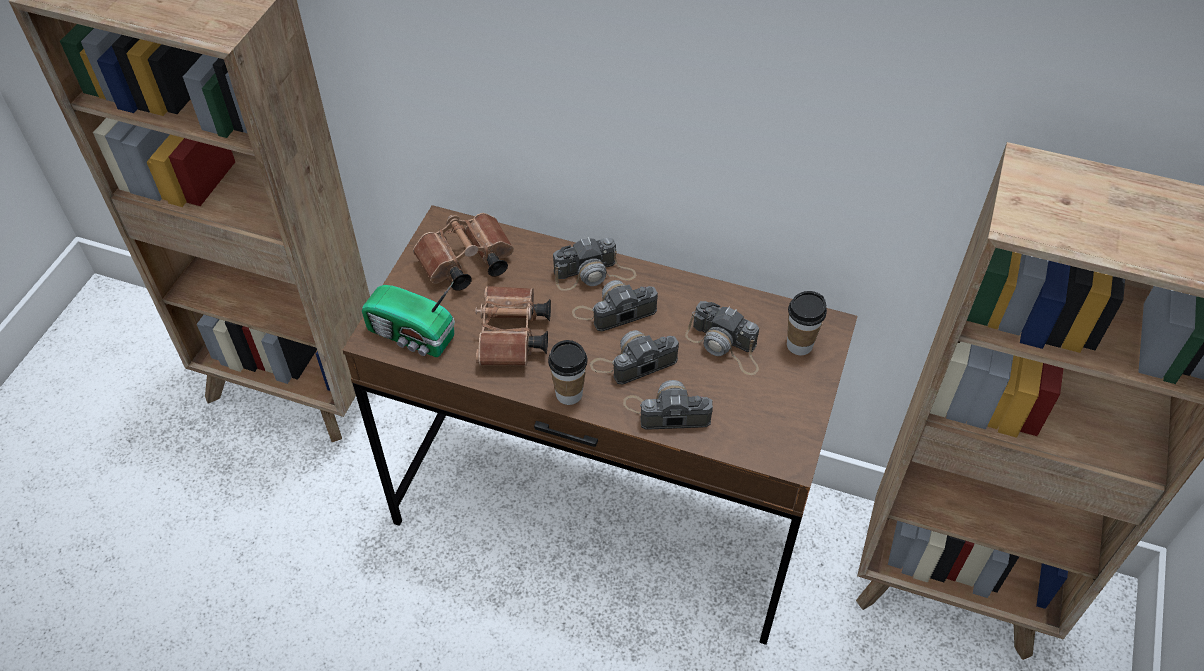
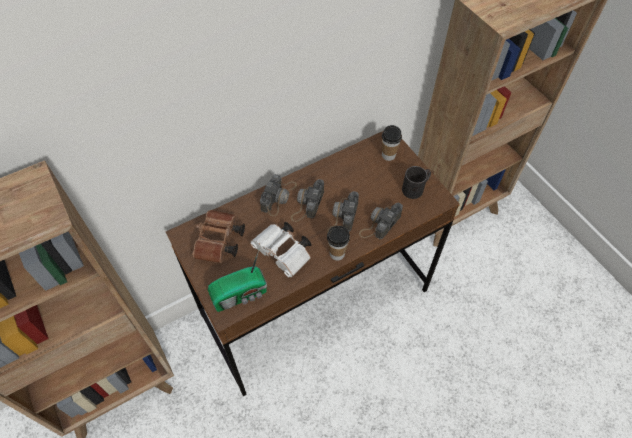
camera: 50 degrees left, 5 degrees up
brown binoculars [475,286,551,366] -> white binoculars [250,222,312,278]
camera [685,301,759,375] -> none
none -> black mug [402,166,431,199]

